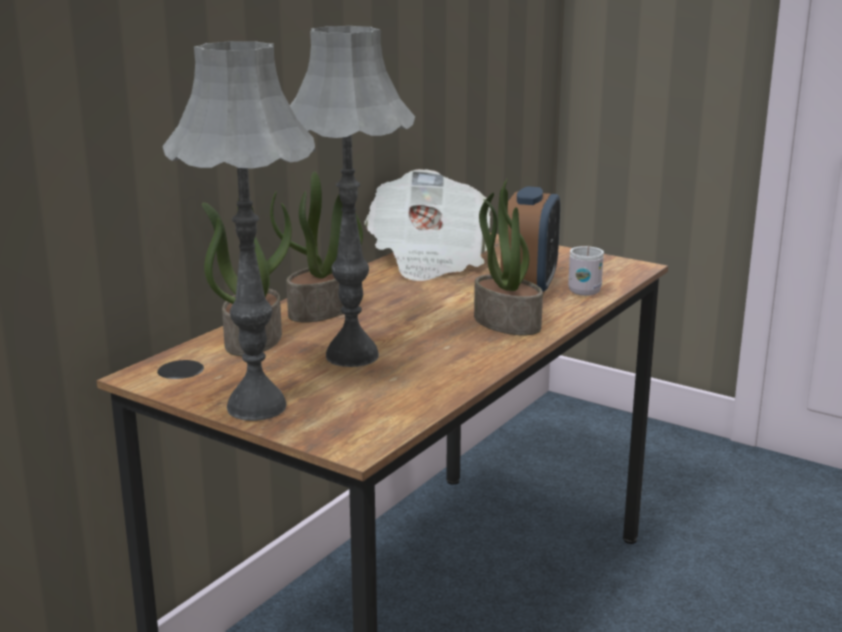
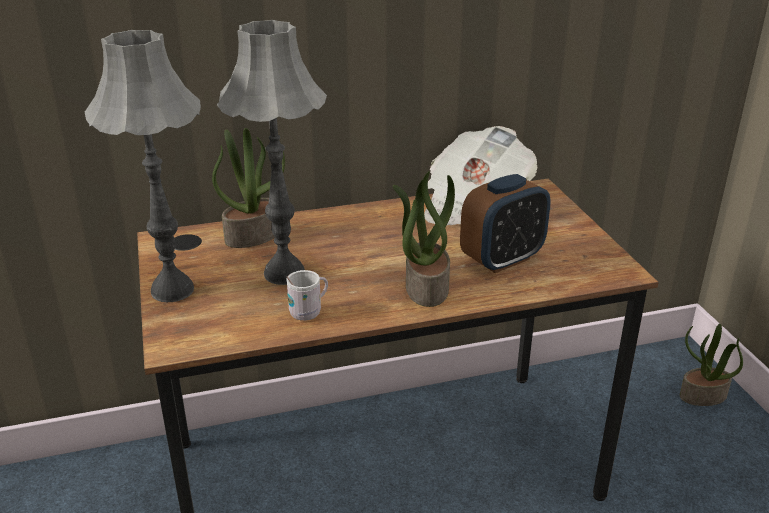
camera: 40 degrees right, 10 degrees up
potted plant [270,171,363,323] -> potted plant moved to [680,324,743,406]
white mug [568,246,604,296] -> white mug moved to [287,270,328,321]

